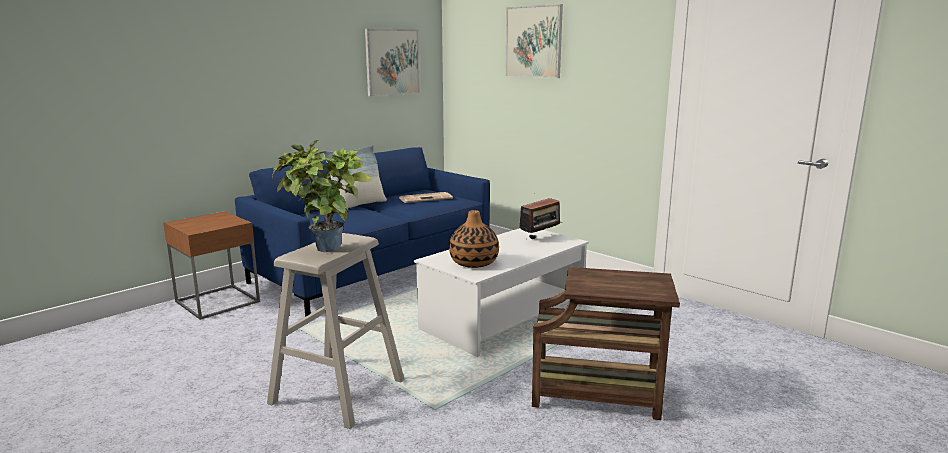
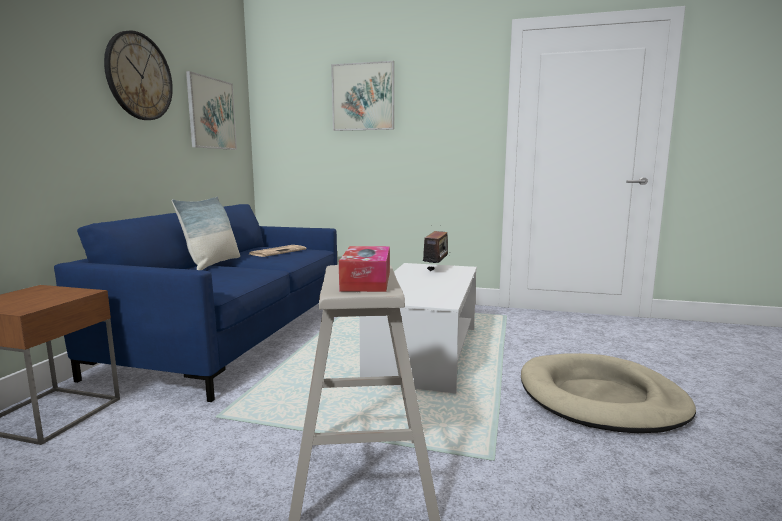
camera: 30 degrees left, 5 degrees down
potted plant [272,140,373,252] -> tissue box [339,246,390,292]
vase [449,210,499,268] -> none
brown side table [532,267,680,420] -> beige dog bed [521,353,696,433]
none -> wall clock [104,30,173,120]

